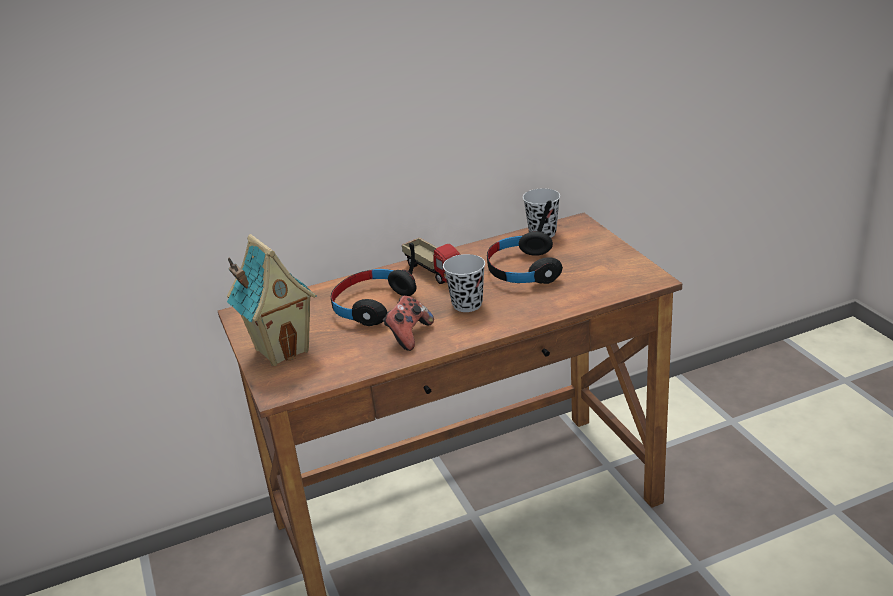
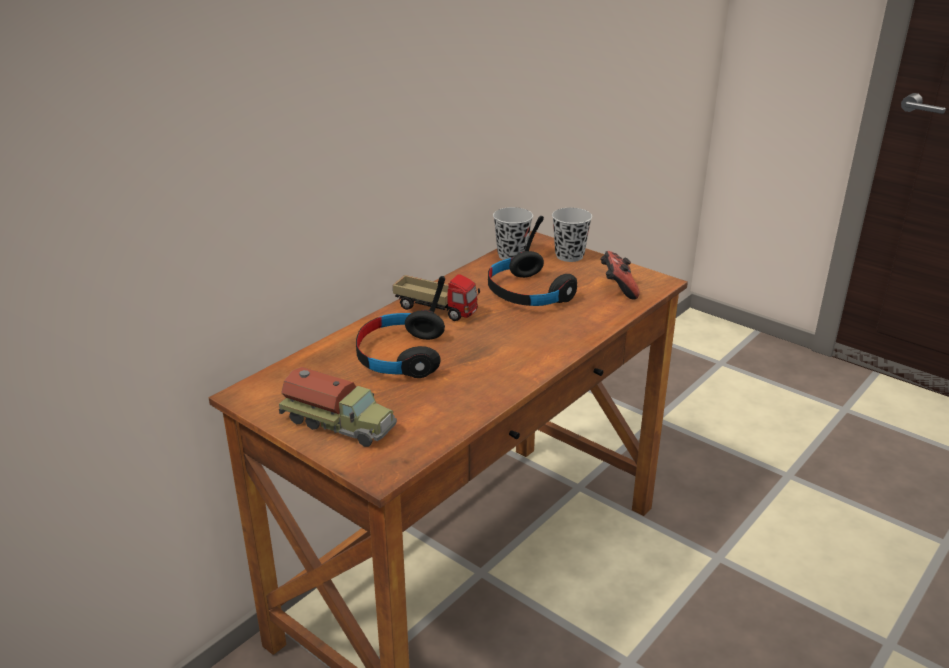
camera: 30 degrees left, 0 degrees up
toy house [227,234,317,366] -> toy truck [279,367,397,447]
game controller [383,296,434,351] -> game controller moved to [600,251,640,299]
black cup [443,254,485,312] -> black cup moved to [552,208,592,262]

